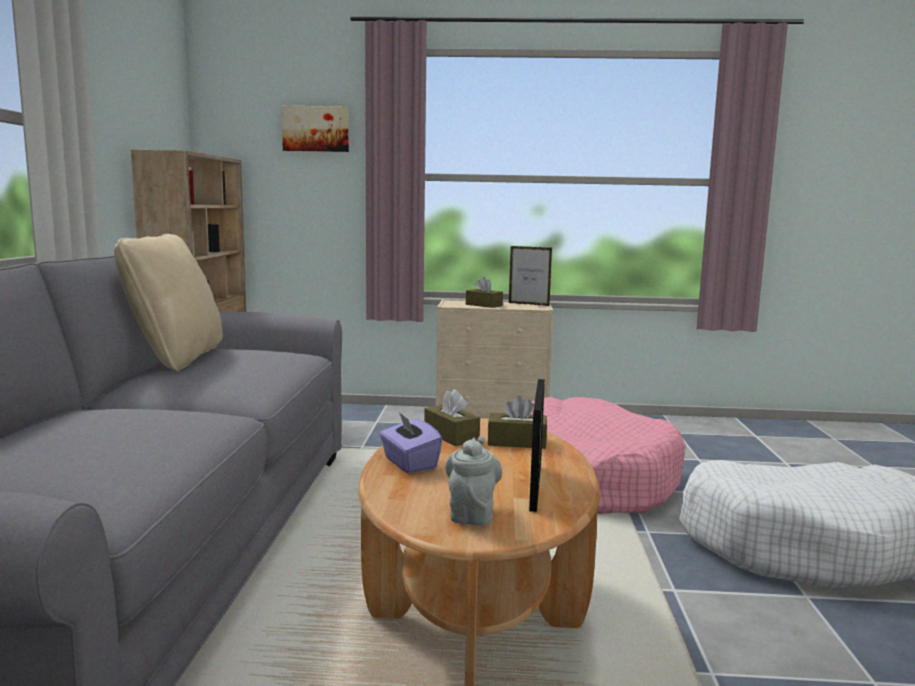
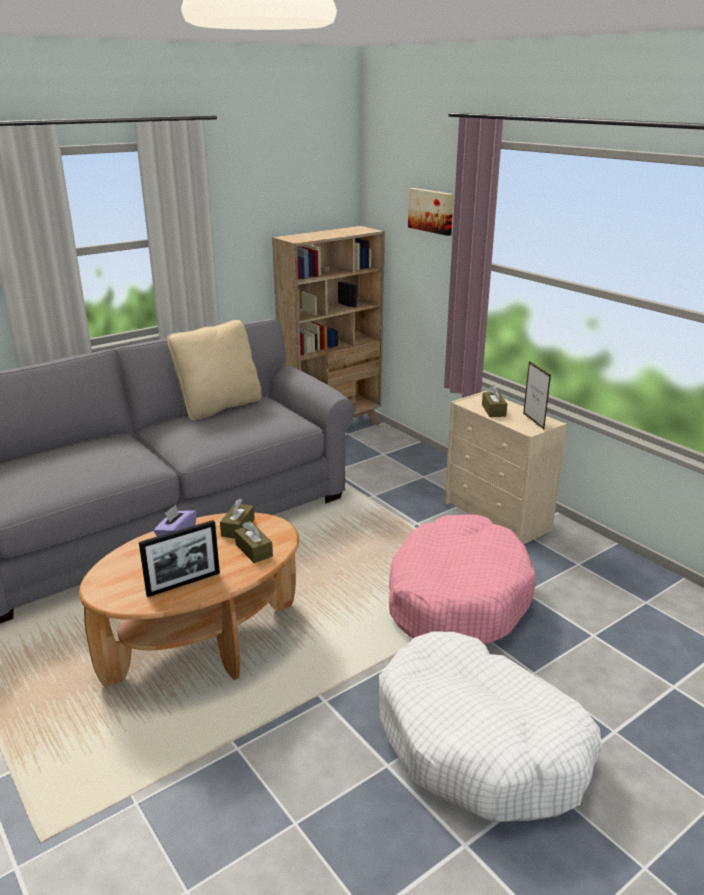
camera: 50 degrees right, 15 degrees up
grey teapot [446,436,502,526] -> none

